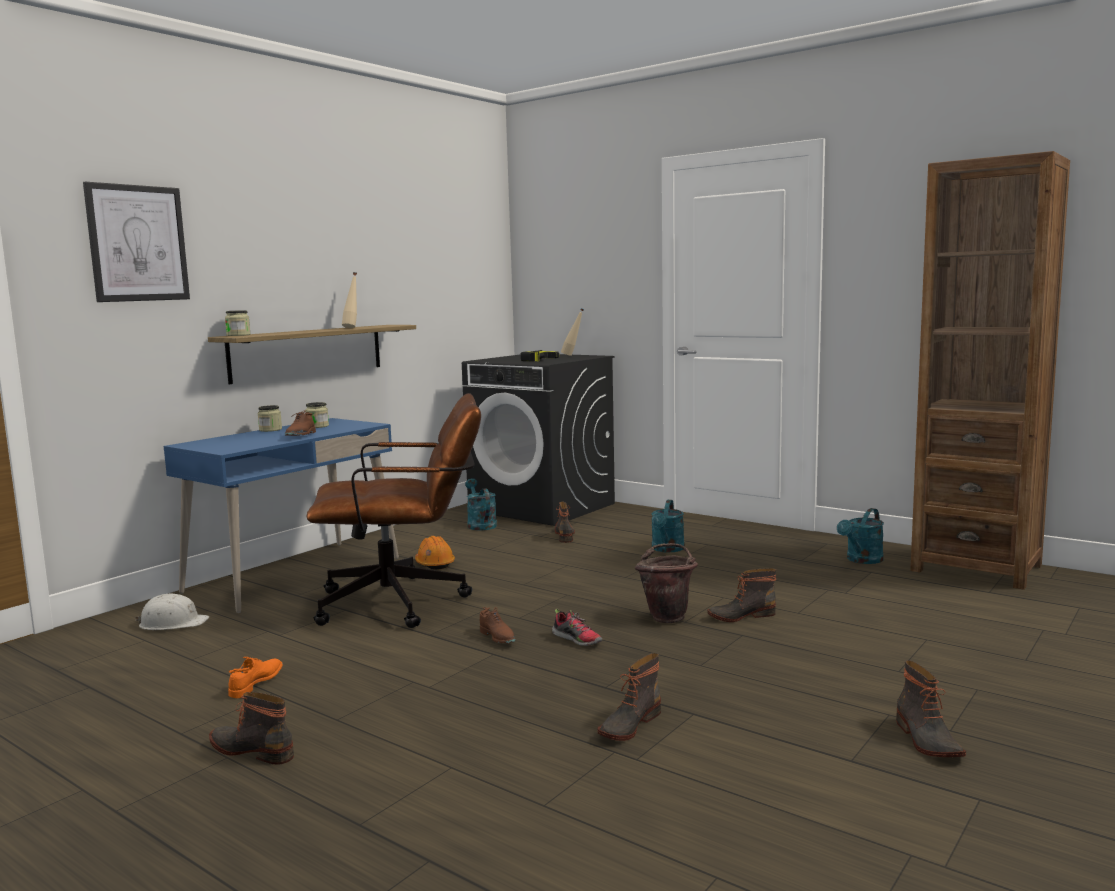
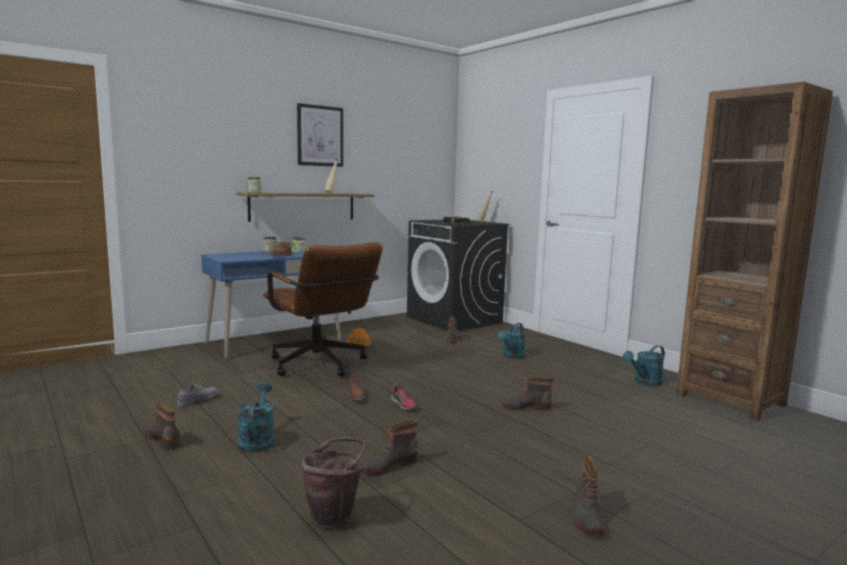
camera: 15 degrees right, 0 degrees up
picture [83,182,190,302] -> picture moved to [297,103,343,167]
white hard hat [135,594,209,630] -> none
orange shoe [228,657,283,698] -> grey shoe [178,383,219,407]
brown office chair [306,393,481,628] -> brown office chair turned 45 degrees clockwise [263,242,383,377]
turquoise watering can [465,478,497,530] -> turquoise watering can moved to [238,381,274,452]
brown bucket [635,543,698,623] -> brown bucket moved to [301,438,366,529]

